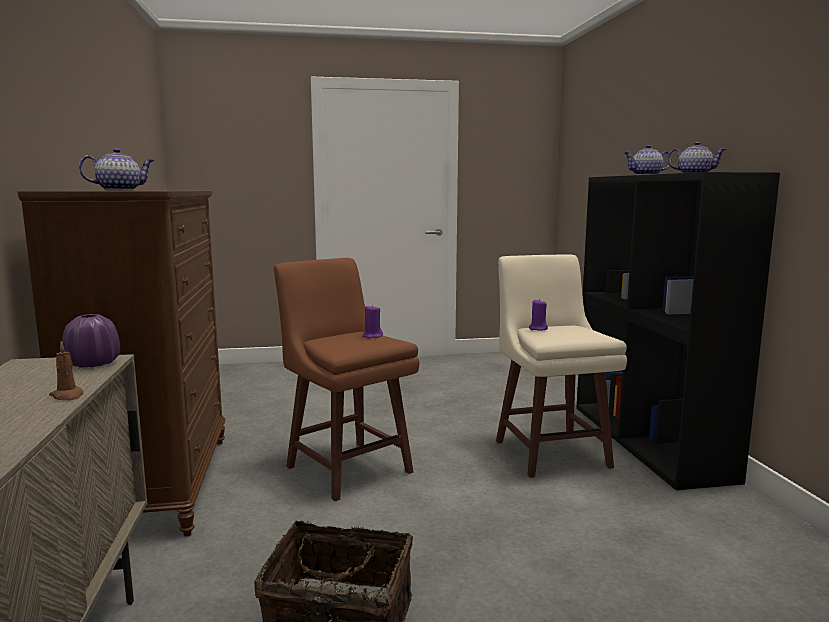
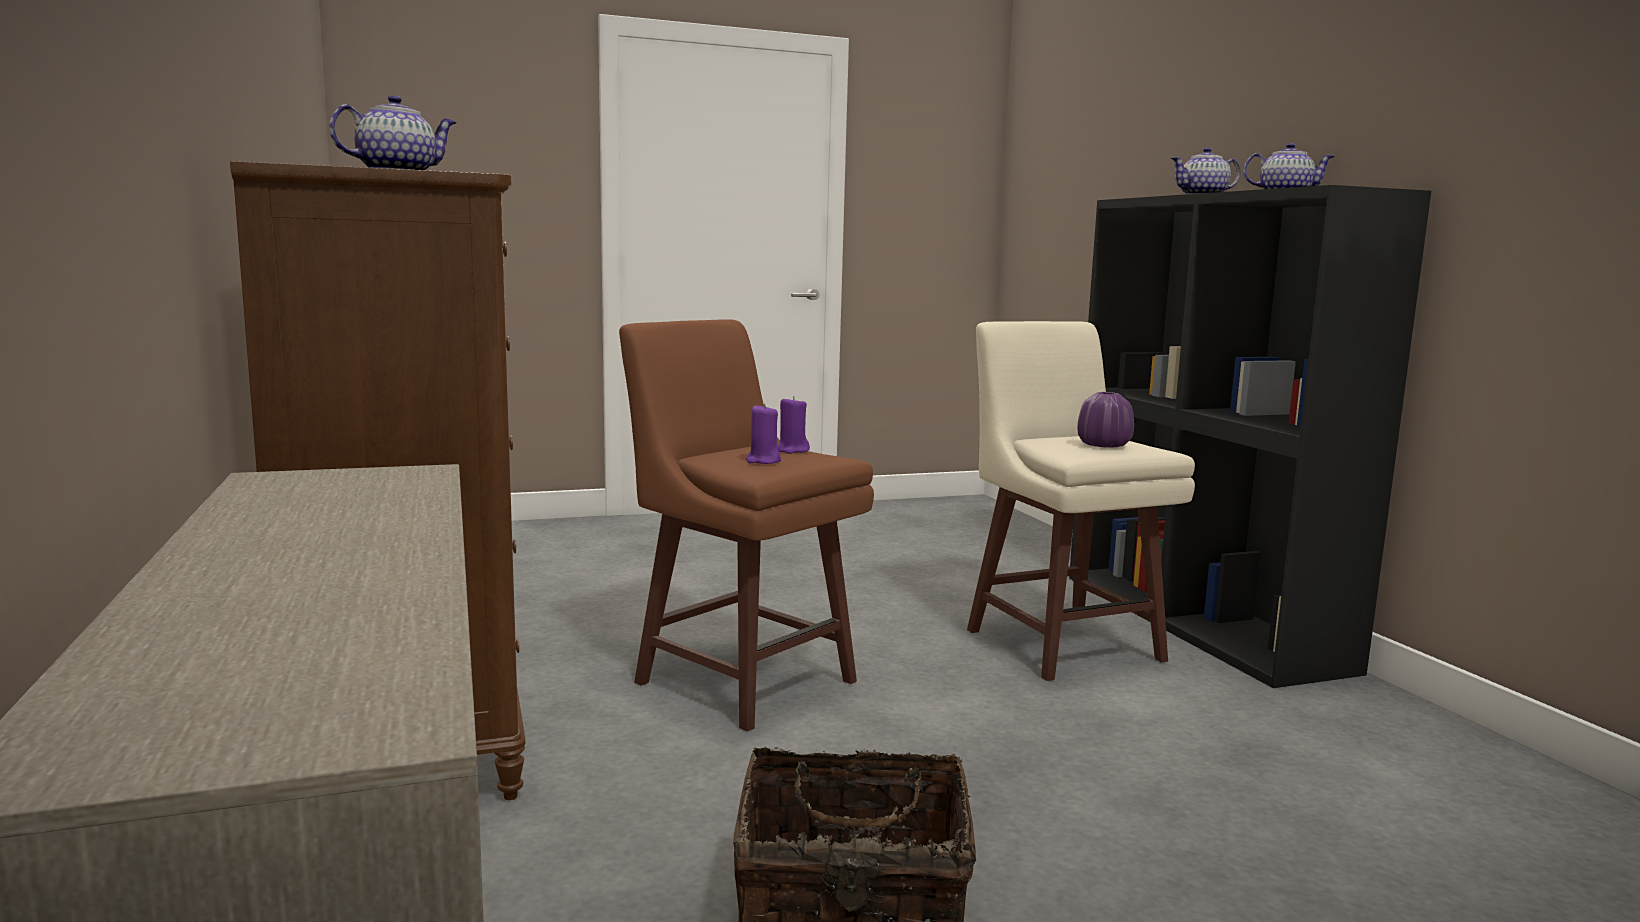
camera: 10 degrees left, 0 degrees up
brown candle [49,341,83,400] -> none
purple vase [62,314,120,367] -> purple vase moved to [1077,392,1134,448]
purple candle [529,299,548,331] -> purple candle moved to [746,403,781,464]

